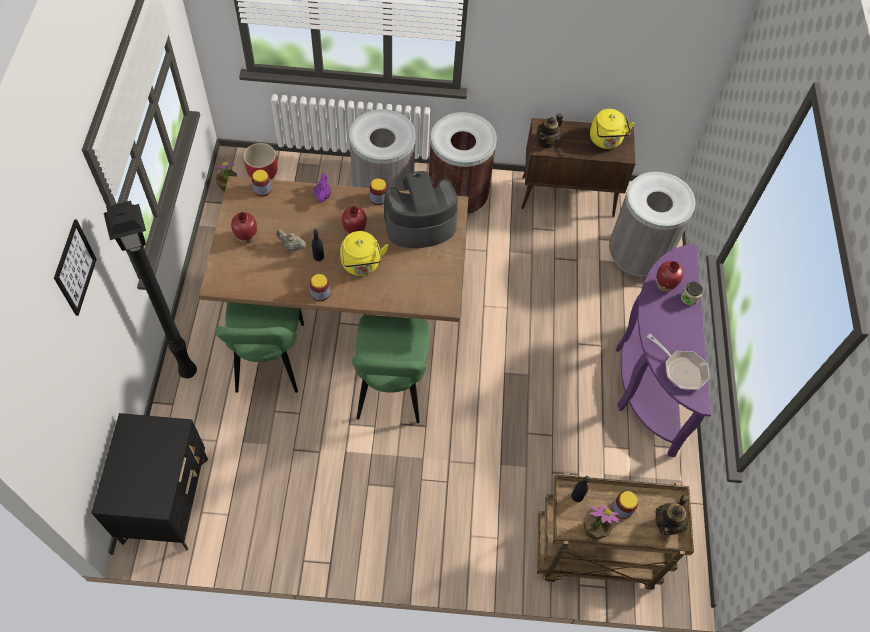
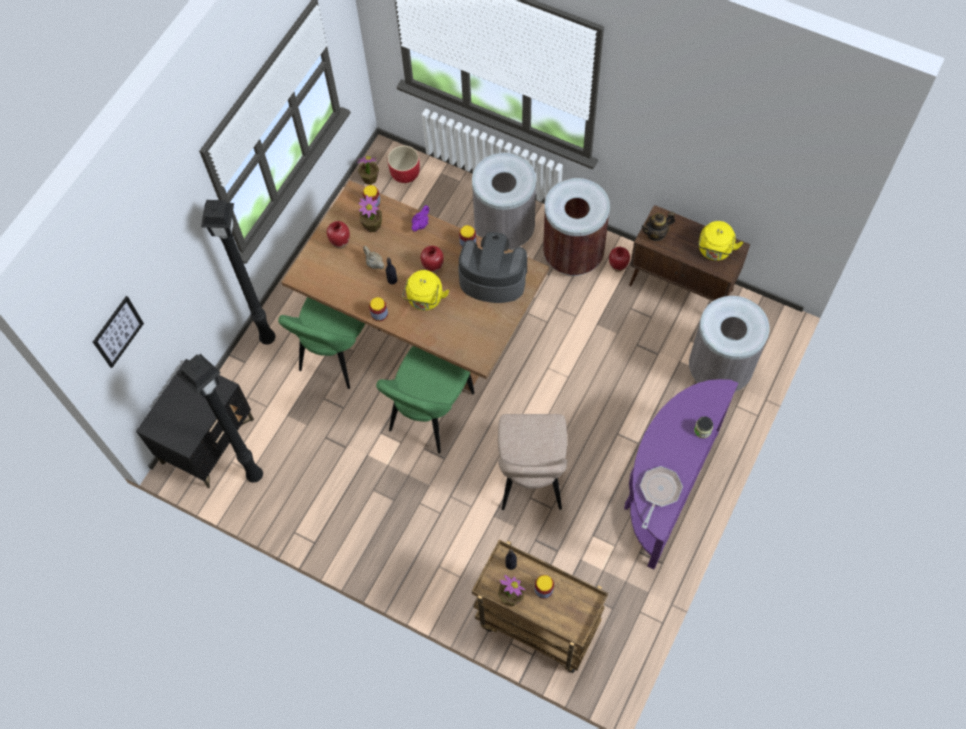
camera: 30 degrees right, 5 degrees up
picture [54,219,97,316] -> picture moved to [93,296,144,368]
frying pan [647,334,710,390] -> frying pan turned 135 degrees counterclockwise [640,466,683,529]
red vase [656,261,684,292] -> red vase moved to [609,247,630,272]
teapot [656,494,689,535] -> none
none -> black floor lamp [177,354,263,483]
none -> potted plant [358,195,382,232]
none -> beige chair [498,414,567,510]

